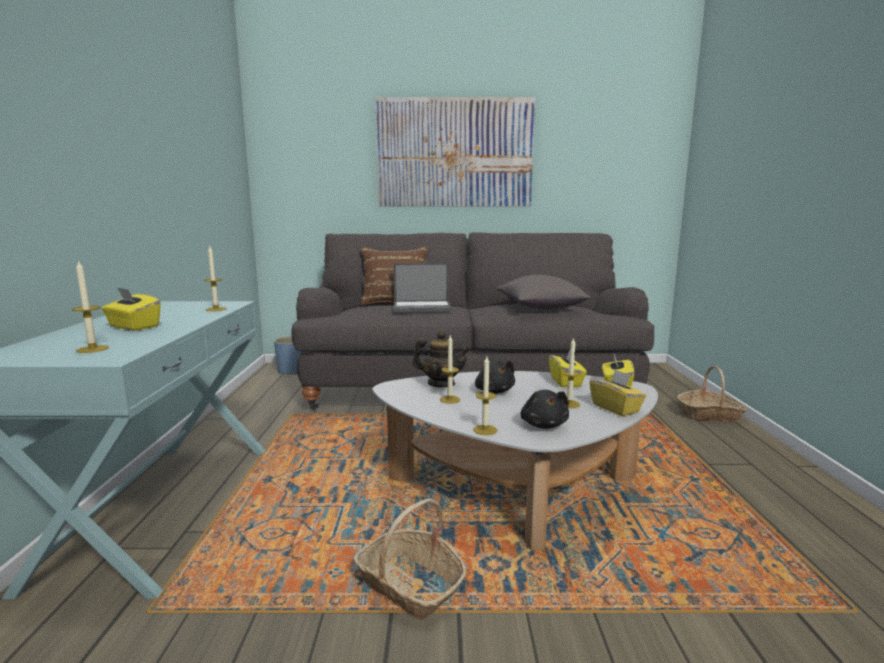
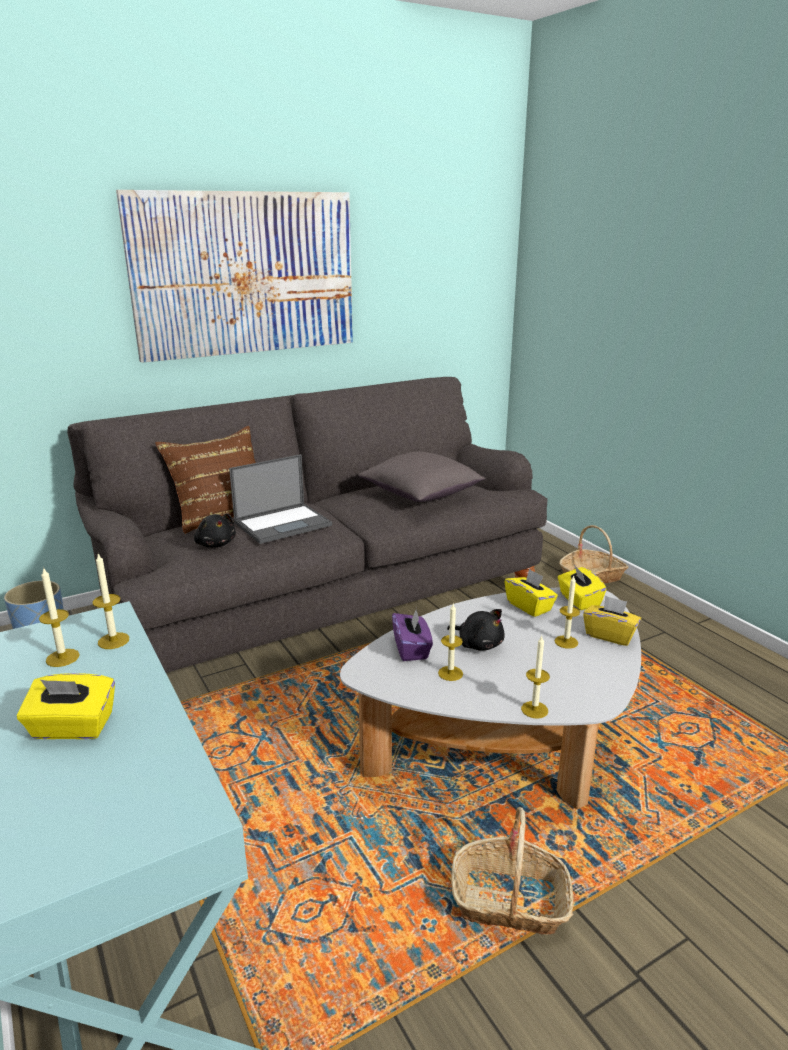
camera: 30 degrees left, 10 degrees up
candle [72,260,109,353] -> candle moved to [39,567,80,667]
teapot [413,331,470,387] -> purple tissue box [392,608,433,661]
black plush toy [521,390,569,429] -> black plush toy moved to [194,514,236,548]

